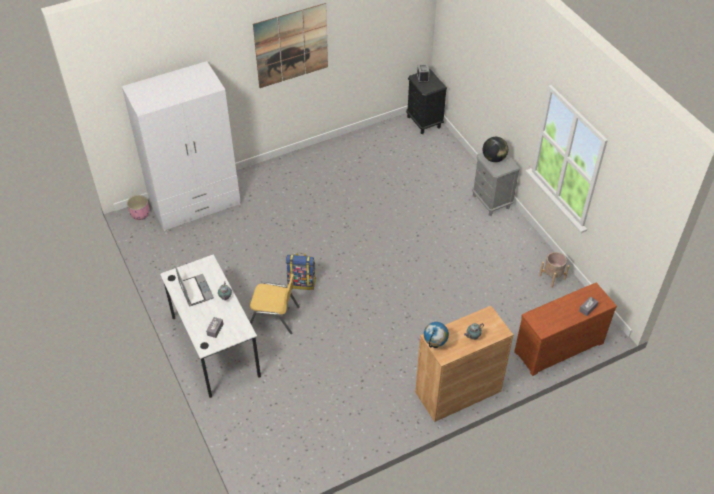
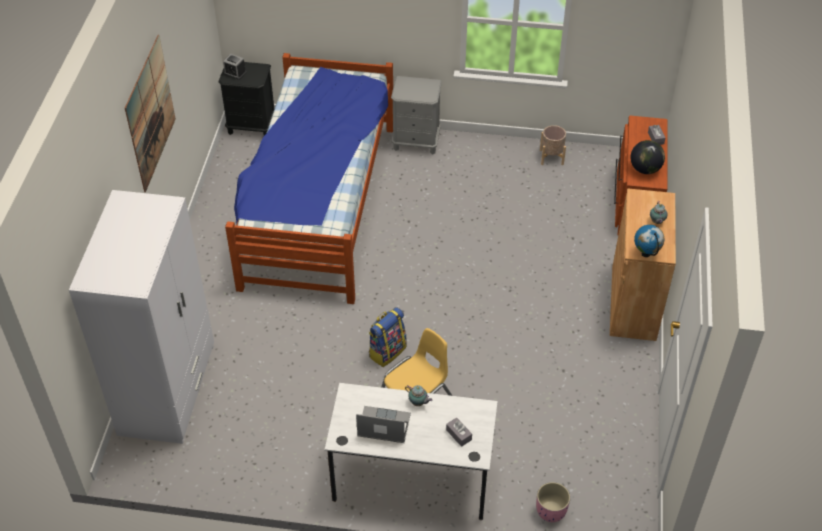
camera: 55 degrees left, 0 degrees up
pink planter [127,195,149,220] -> pink planter moved to [536,482,570,522]
globe [483,137,508,162] -> globe moved to [630,140,665,174]
none -> bed [225,53,393,304]

